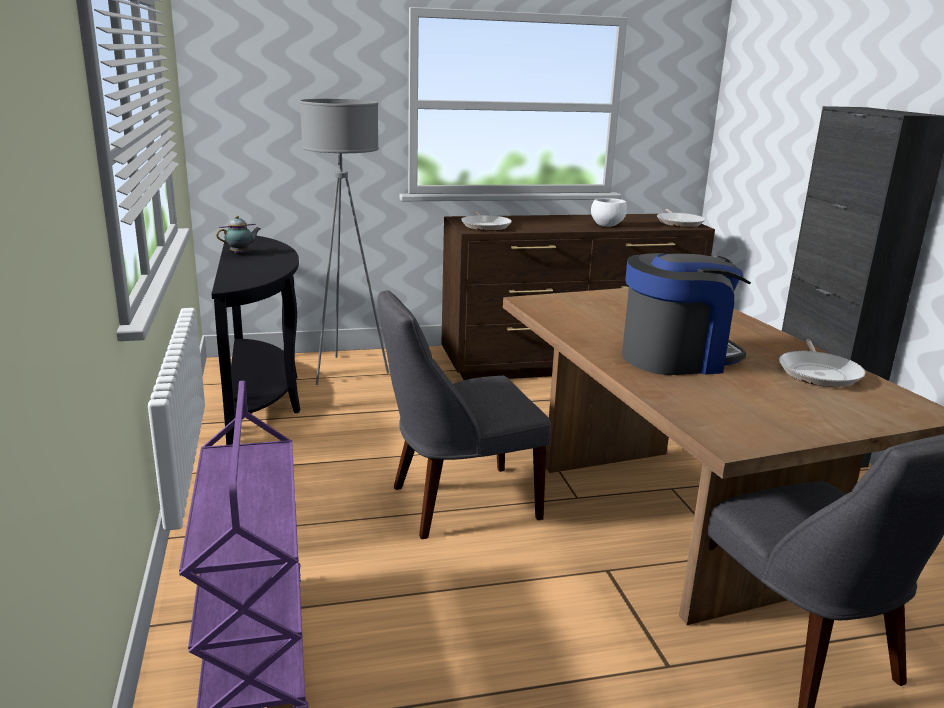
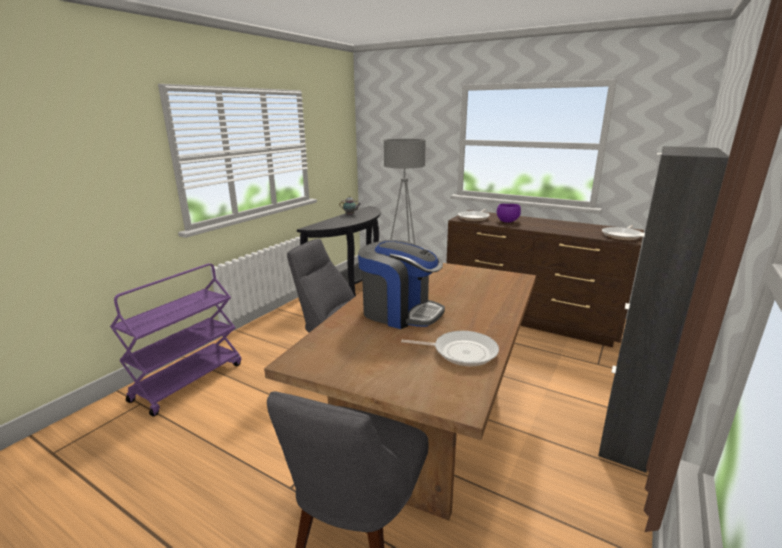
camera: 45 degrees right, 0 degrees up
white bowl [591,198,627,227] -> none
frying pan [779,339,866,387] -> frying pan turned 135 degrees counterclockwise [401,331,499,366]
none -> purple bowl [497,204,521,223]

